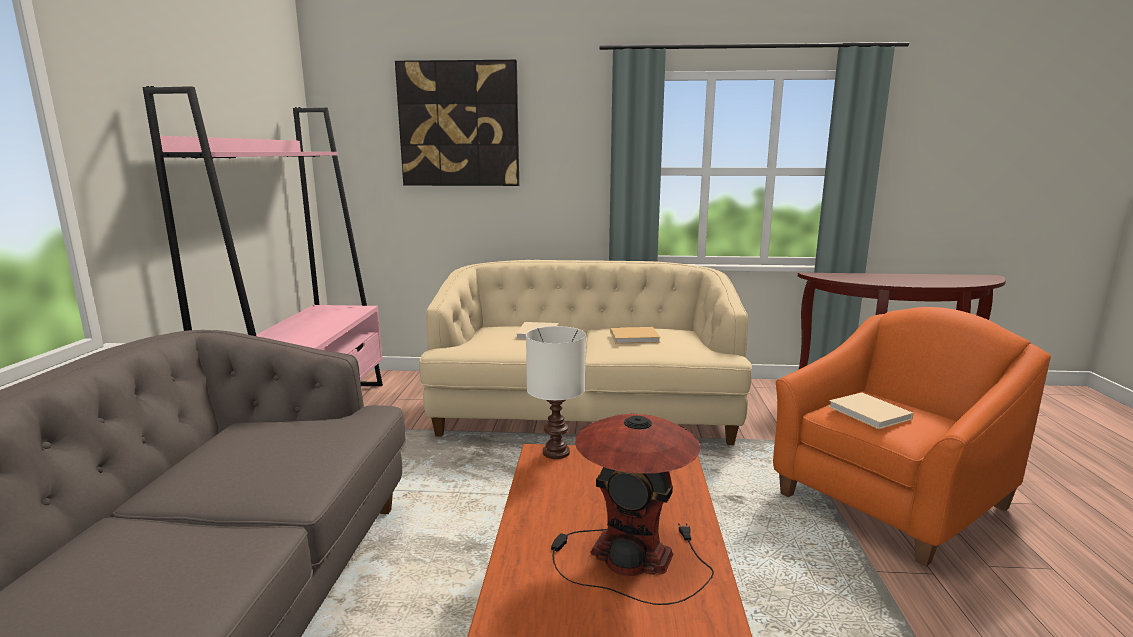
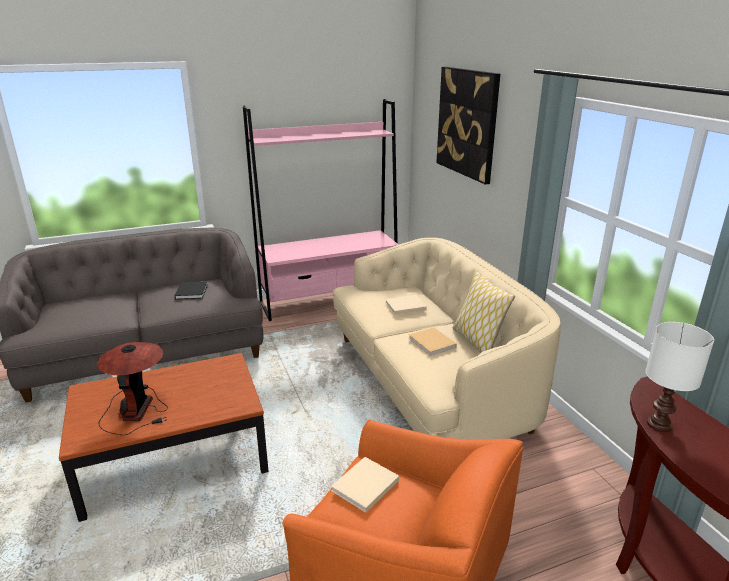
camera: 65 degrees right, 10 degrees up
white table lamp [526,326,586,459] -> white table lamp moved to [646,322,714,432]
none -> black book [175,281,208,299]
none -> pillow [453,270,515,353]

